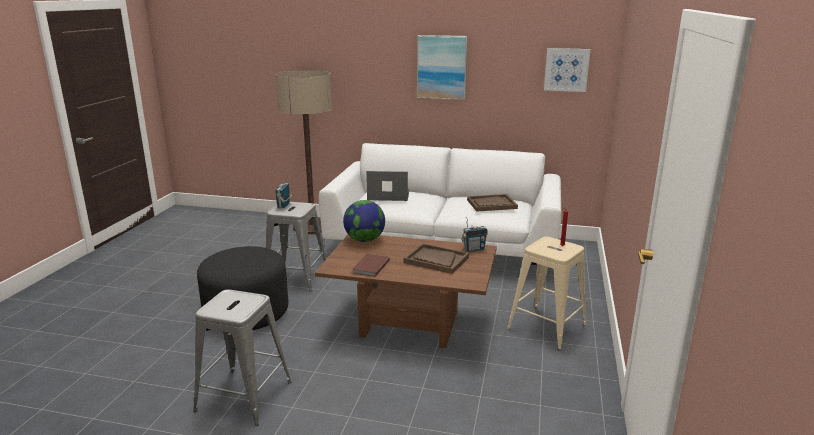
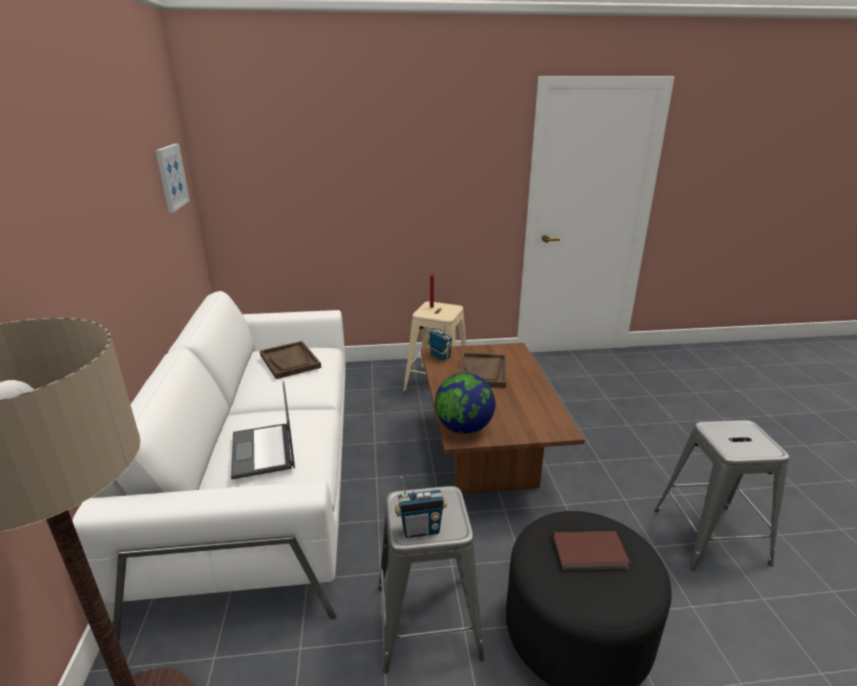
camera: 110 degrees left, 5 degrees up
brown book [352,254,390,277] -> brown book moved to [553,531,630,570]
picture [417,35,468,100] -> none

